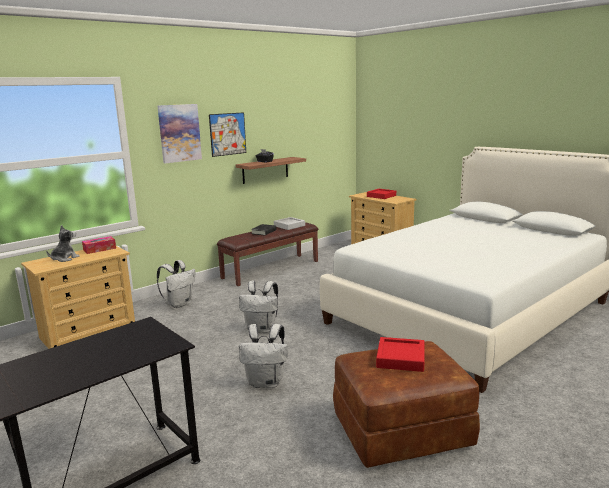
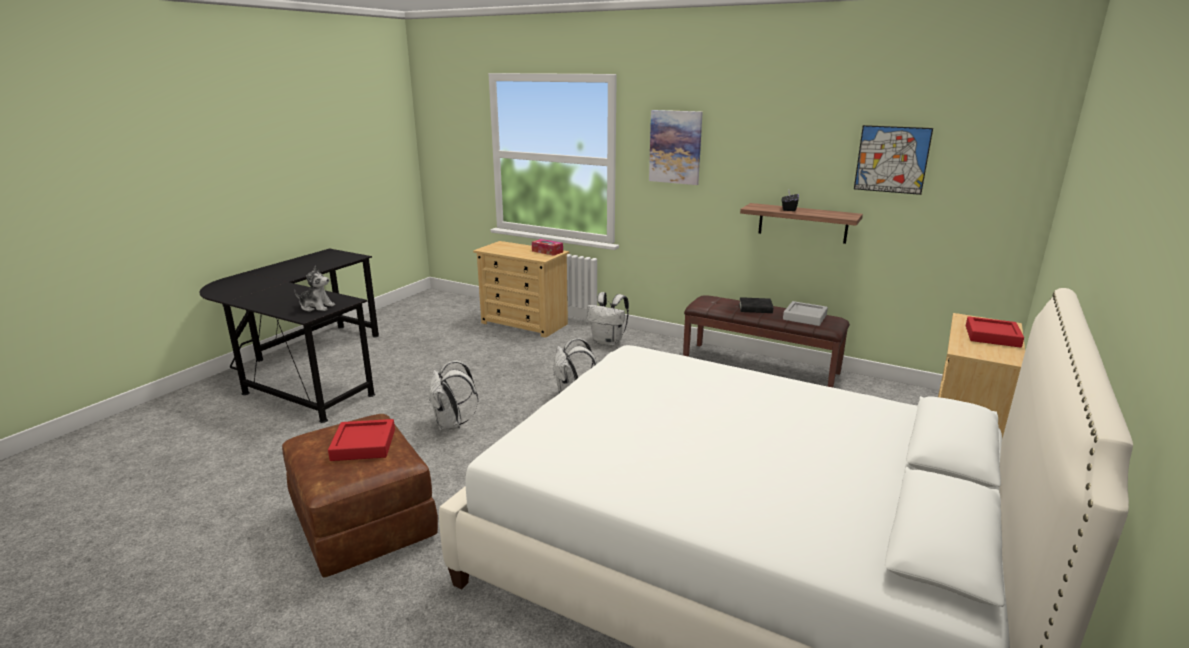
camera: 70 degrees right, 5 degrees up
plush toy [46,225,80,262] -> plush toy moved to [294,265,335,312]
picture [209,112,246,157] -> picture moved to [854,125,933,195]

